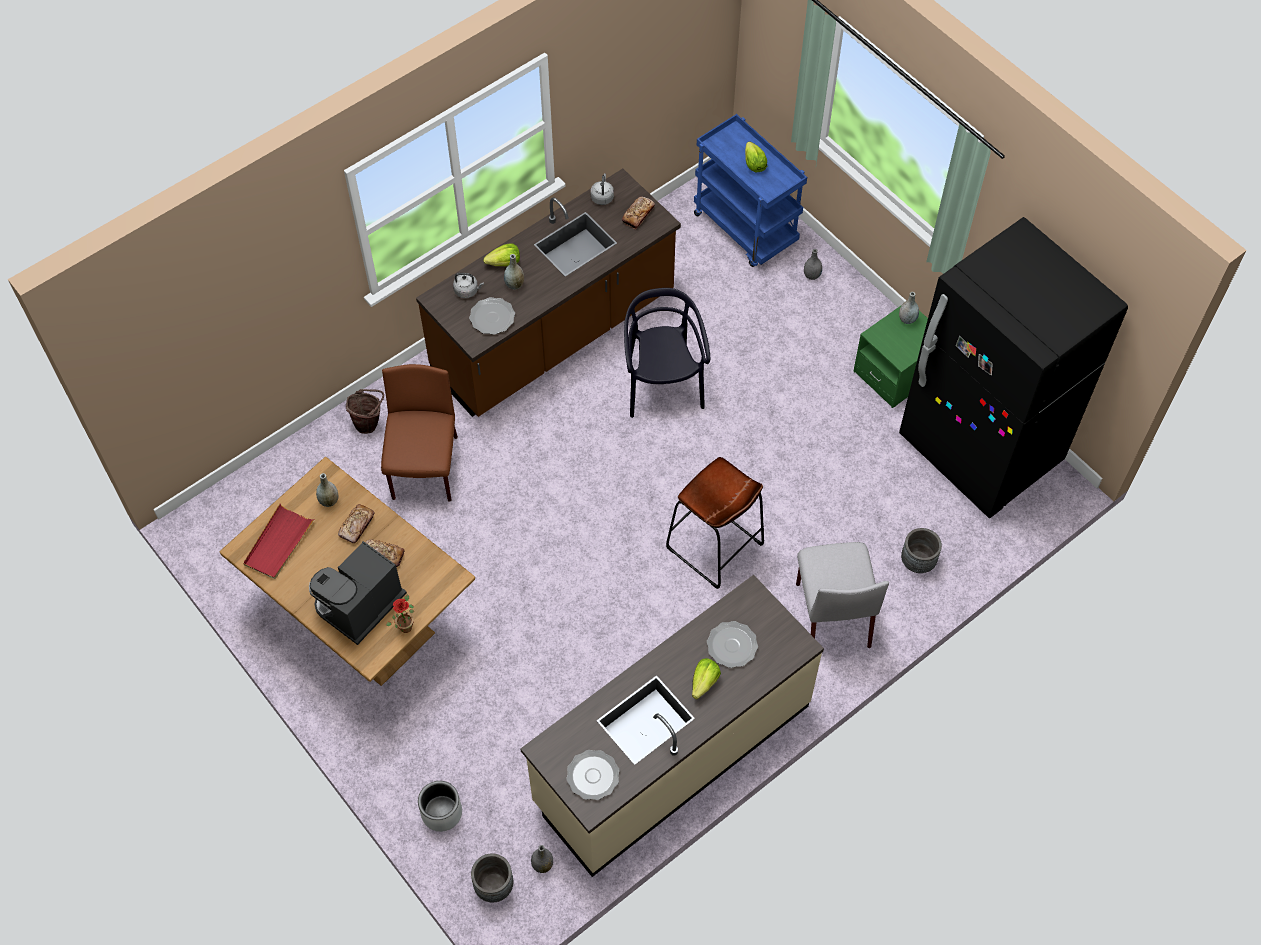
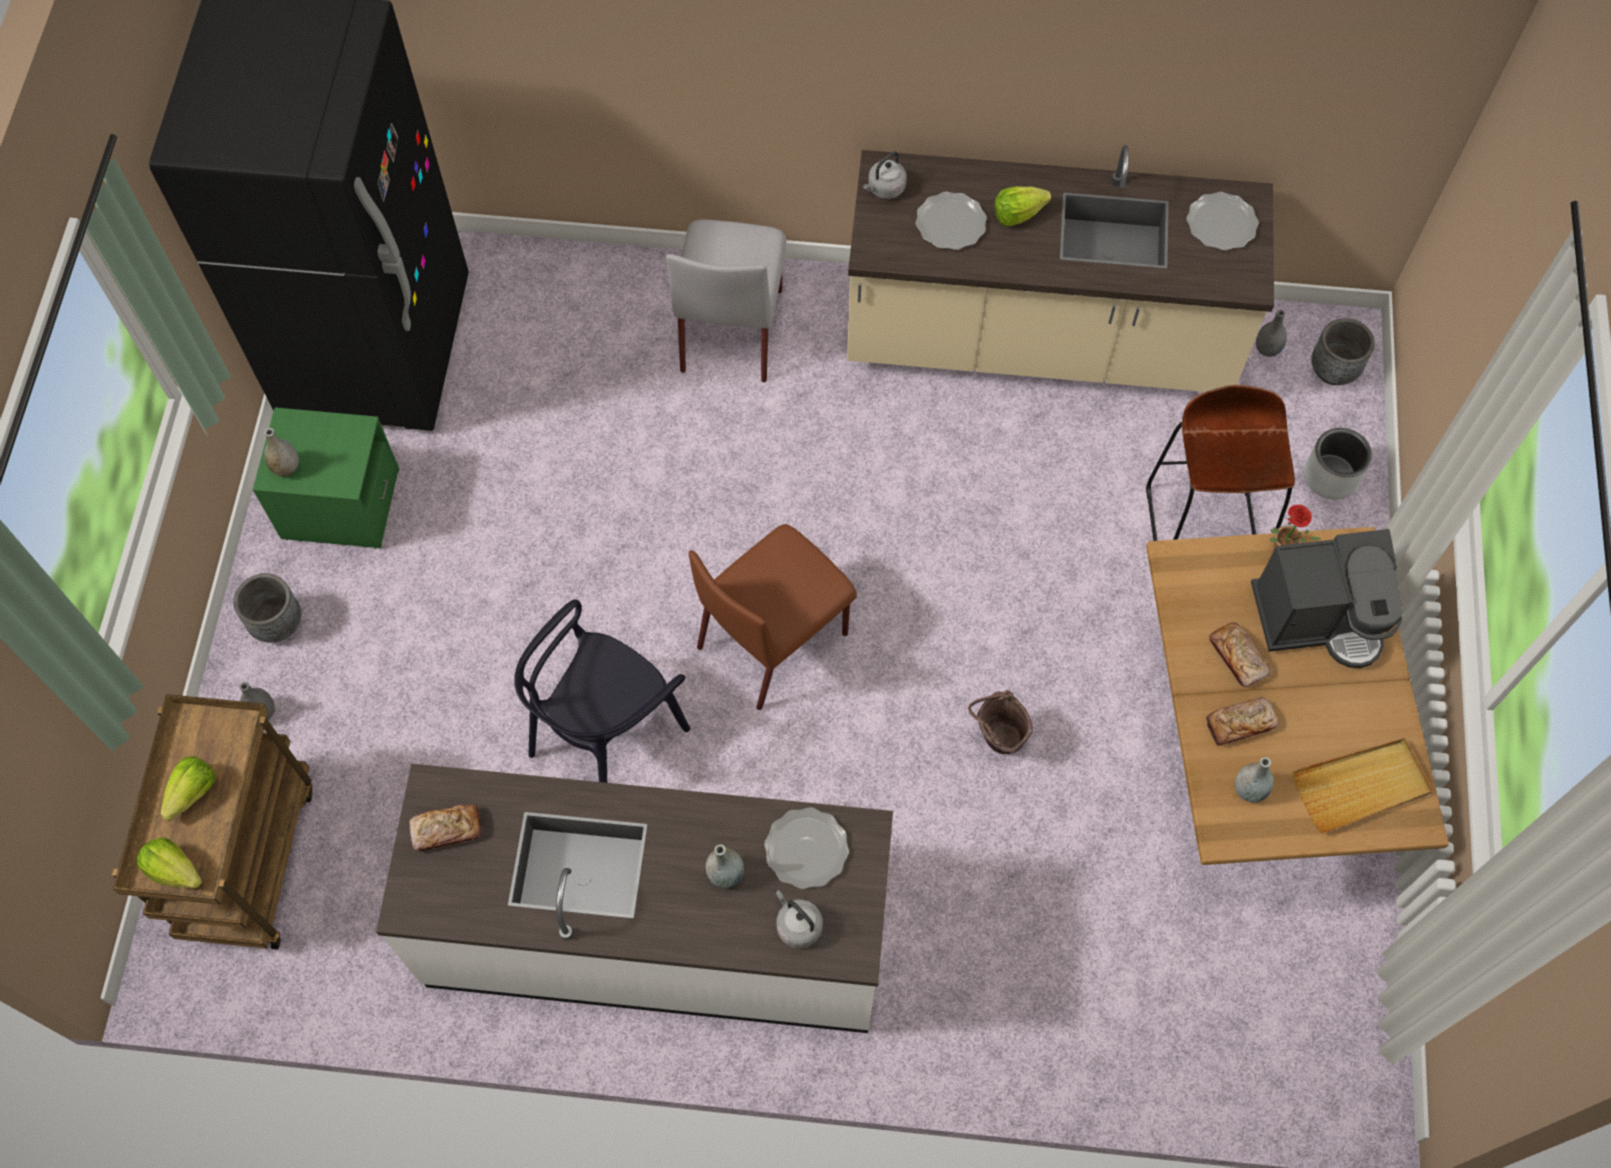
camera: 135 degrees left, 5 degrees up
red tray [243,504,315,579] -> beige tray [1292,738,1432,834]
brown bucket [346,389,384,434] -> brown bucket moved to [968,690,1033,754]
brown chair [381,364,458,502] -> brown chair moved to [689,524,857,710]
brown counter [416,169,681,417] -> white counter [376,764,893,1033]
lettuce [483,243,520,266] -> lettuce moved to [137,838,202,889]
grey kettle [590,173,614,205] -> grey kettle moved to [863,151,907,199]
brown stool [666,457,764,589] -> brown stool moved to [1146,385,1295,541]
blue cart [694,114,807,267] -> brown cart [112,694,312,949]
grey chair [796,542,889,648] -> grey chair turned 150 degrees clockwise [666,219,786,382]
grey planter [901,528,942,573] -> grey planter moved to [233,573,301,642]

